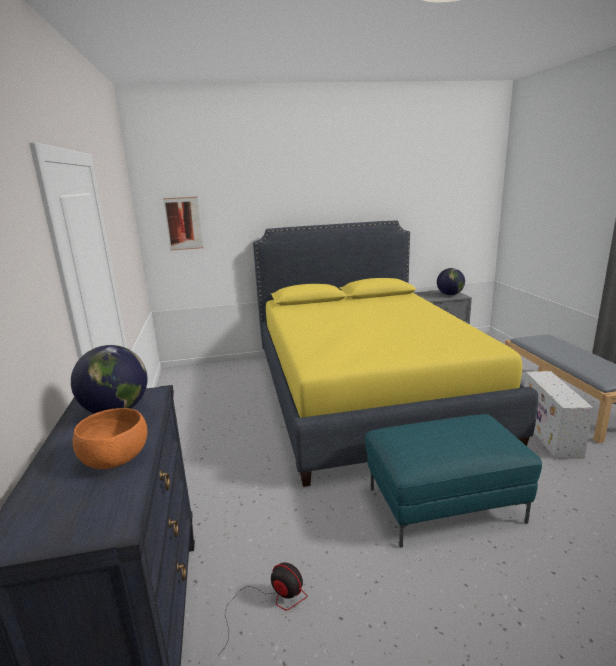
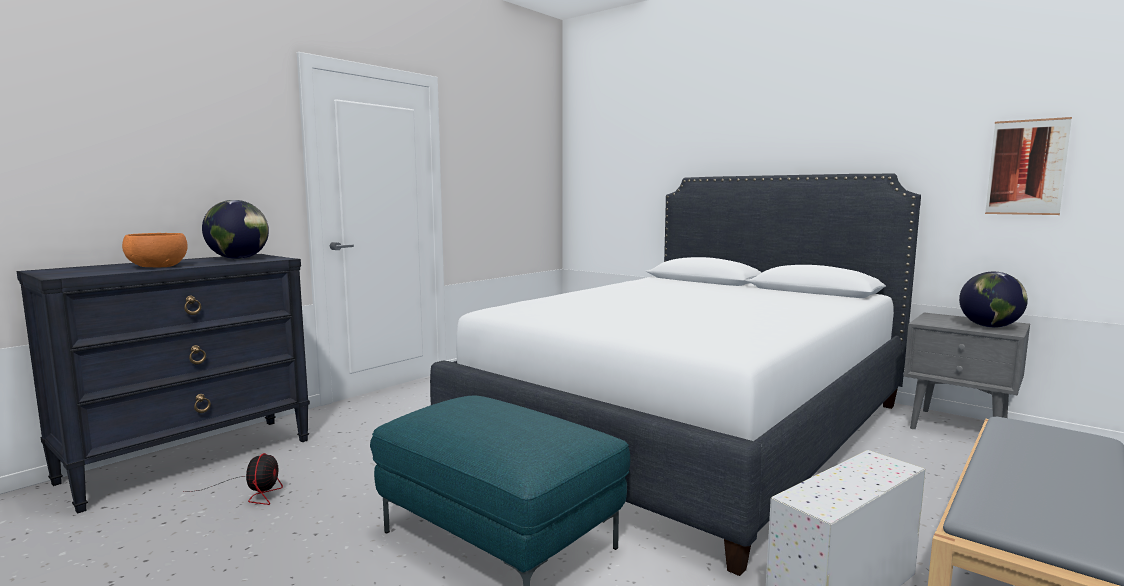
camera: 50 degrees right, 10 degrees down
picture [163,197,204,251] -> picture moved to [985,117,1072,215]
yellow bed [253,220,538,487] -> white bed [430,174,921,576]

